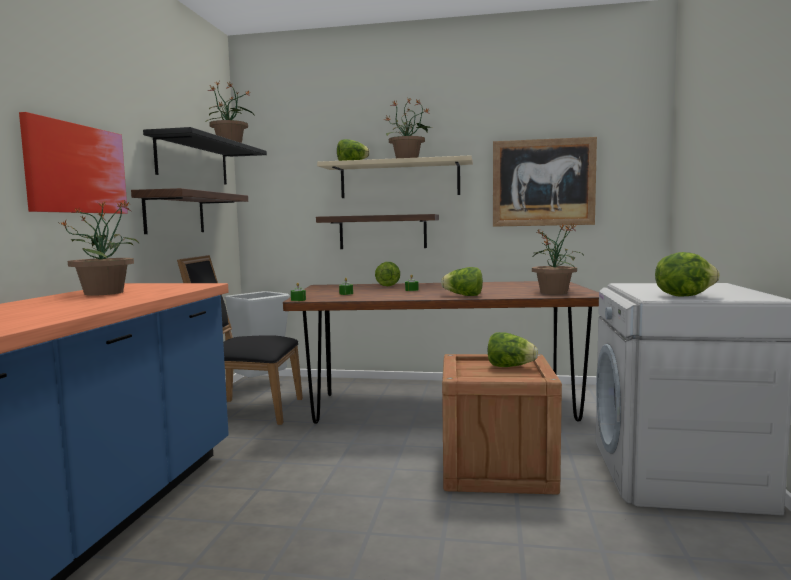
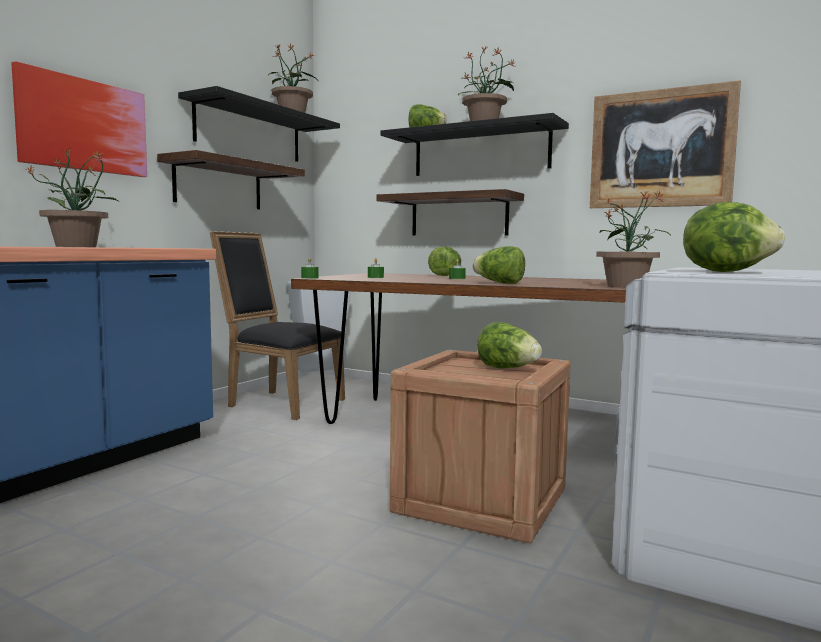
camera: 20 degrees right, 0 degrees up
beige shelf [317,155,473,198] -> black shelf [380,113,569,176]

